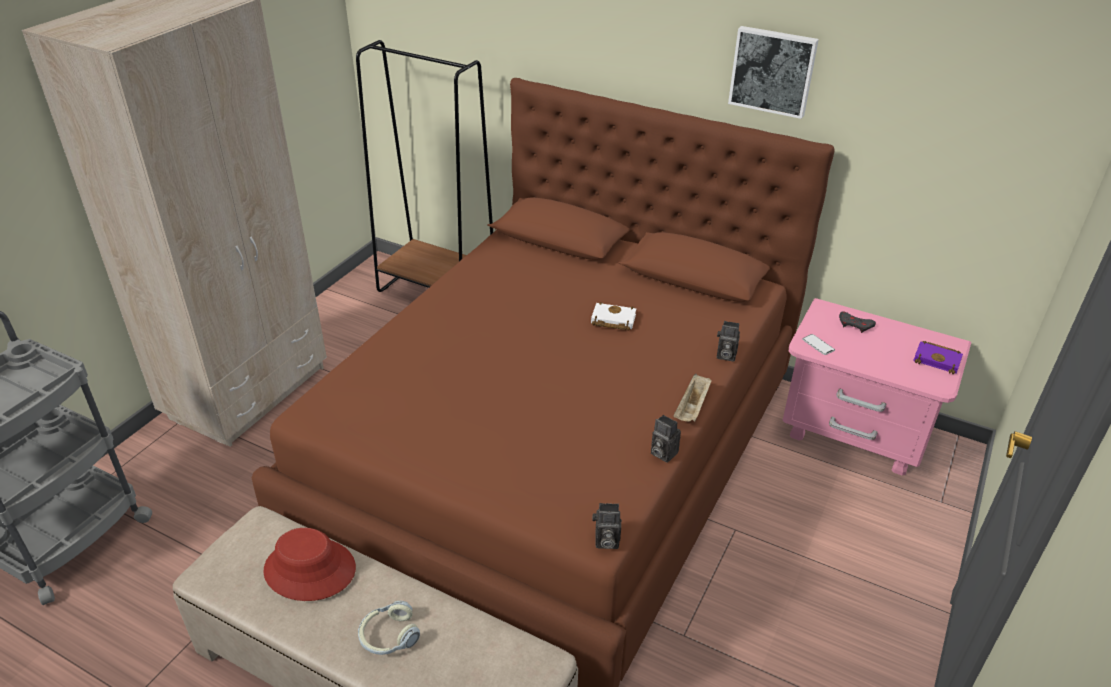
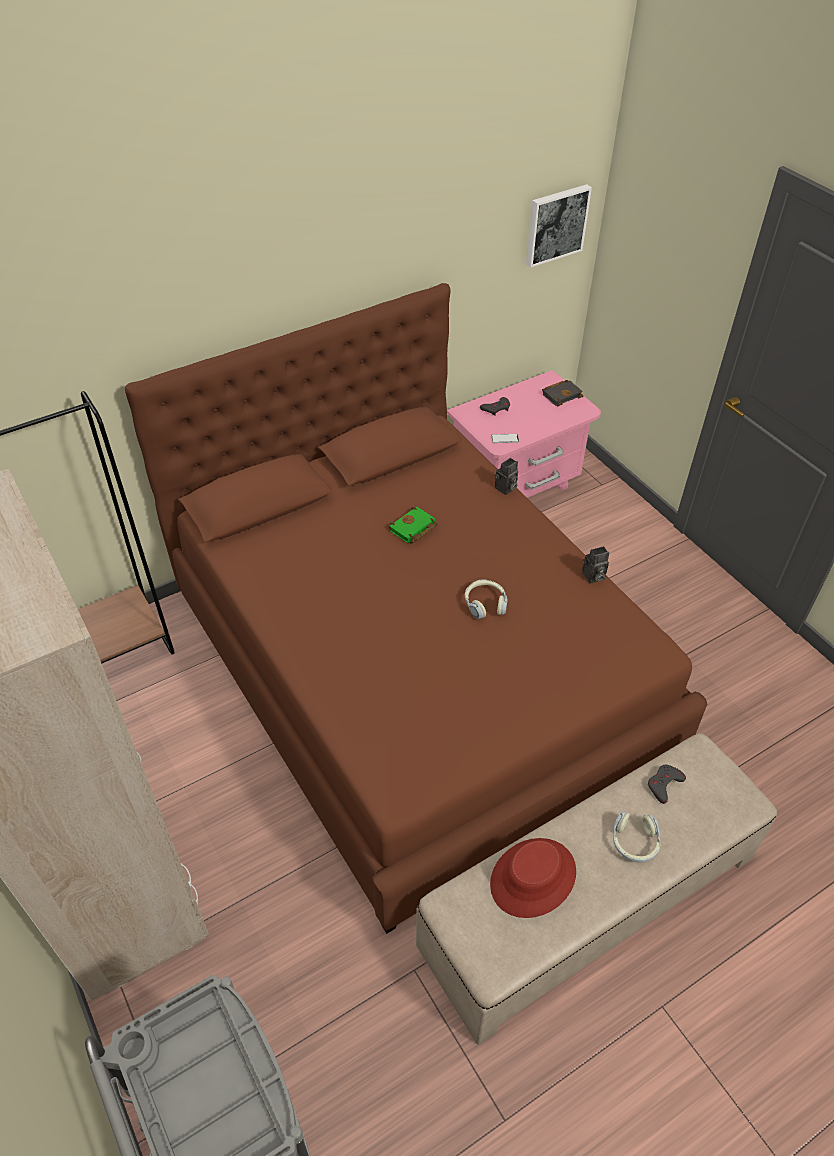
camera: 60 degrees left, 10 degrees up
white book [591,302,636,331] -> green book [388,507,438,544]
camera [592,503,622,549] -> none
beige tray [673,374,712,422] -> none
picture [728,26,819,119] -> picture moved to [526,184,592,268]
purple book [913,341,963,374] -> black book [542,380,583,406]
none -> headphones [465,579,508,619]
none -> grey game controller [648,765,686,804]

